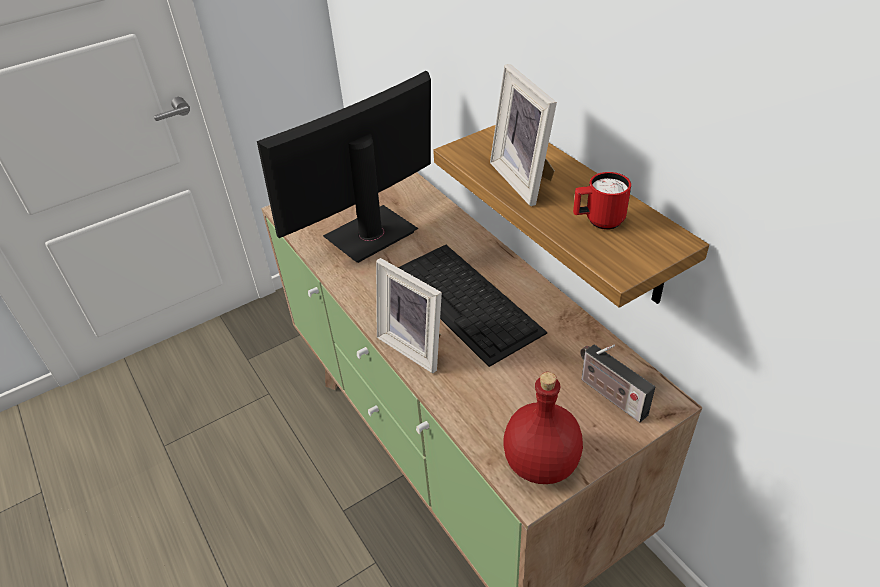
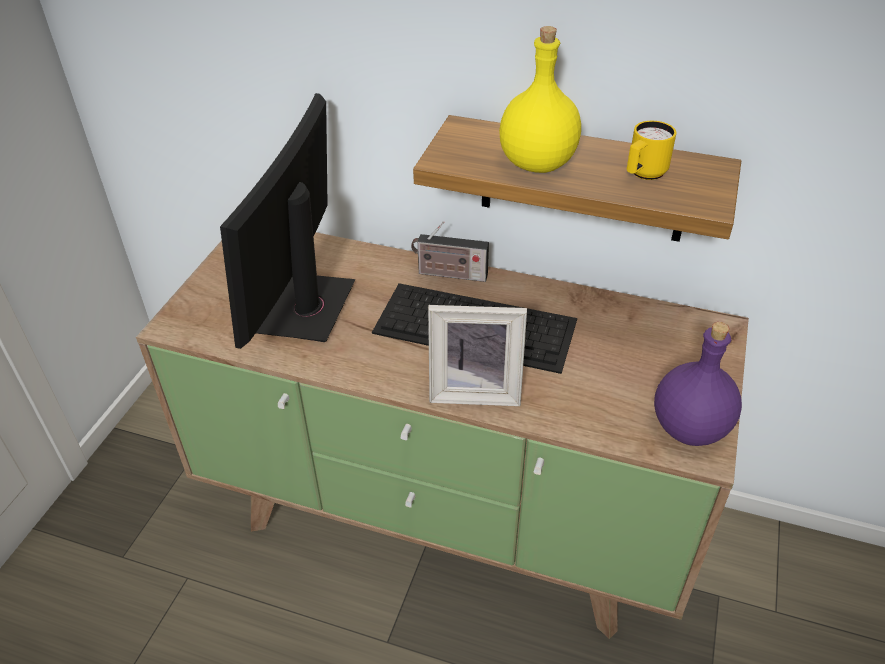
camera: 40 degrees left, 0 degrees up
picture frame [490,64,557,206] -> yellow bottle [499,26,581,173]
red bottle [503,372,583,484] -> purple bottle [654,322,742,446]
red mug [573,172,631,230] -> yellow mug [627,121,677,180]
radio [580,344,655,422] -> radio moved to [411,221,489,282]

